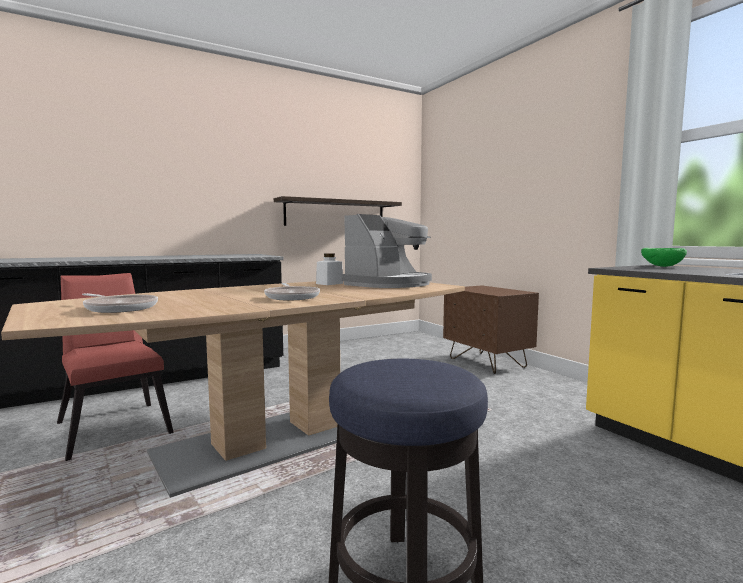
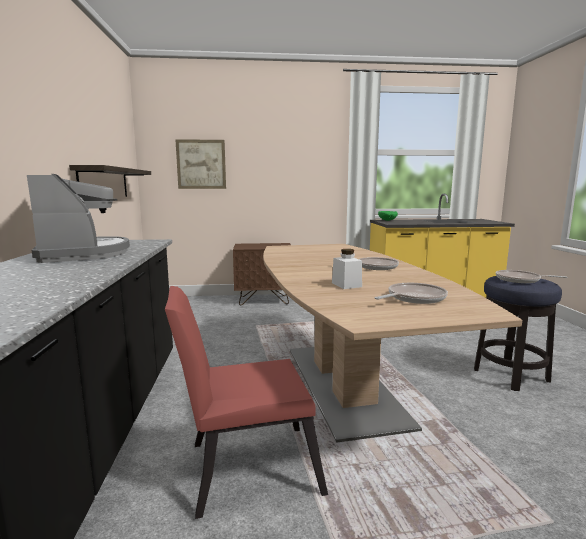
camera: 65 degrees left, 5 degrees up
white jar [316,253,343,285] -> white jar moved to [332,249,362,289]
coffee machine [342,214,432,288] -> coffee machine moved to [27,174,130,263]
none -> picture [175,139,226,189]
none -> frying pan [496,270,568,283]

